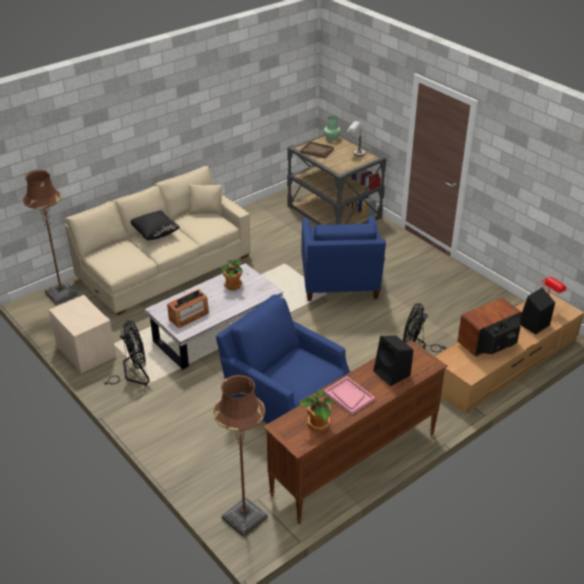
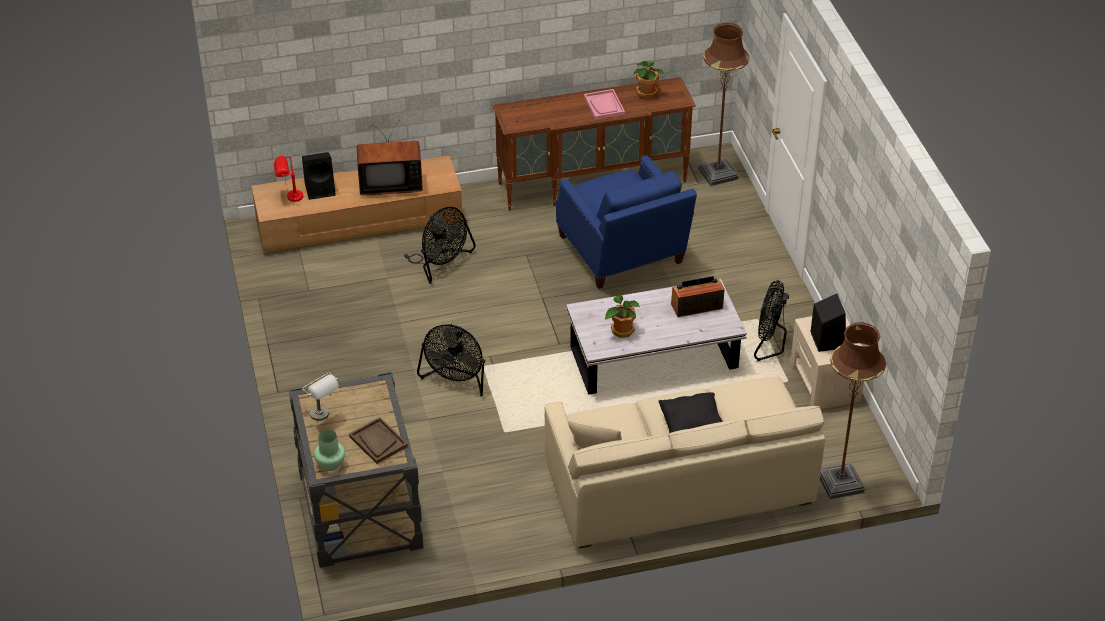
camera: 155 degrees left, 5 degrees up
blue armchair [301,216,386,301] -> black fan [417,324,485,396]
black speaker [374,335,413,386] -> black speaker moved to [811,294,846,352]

